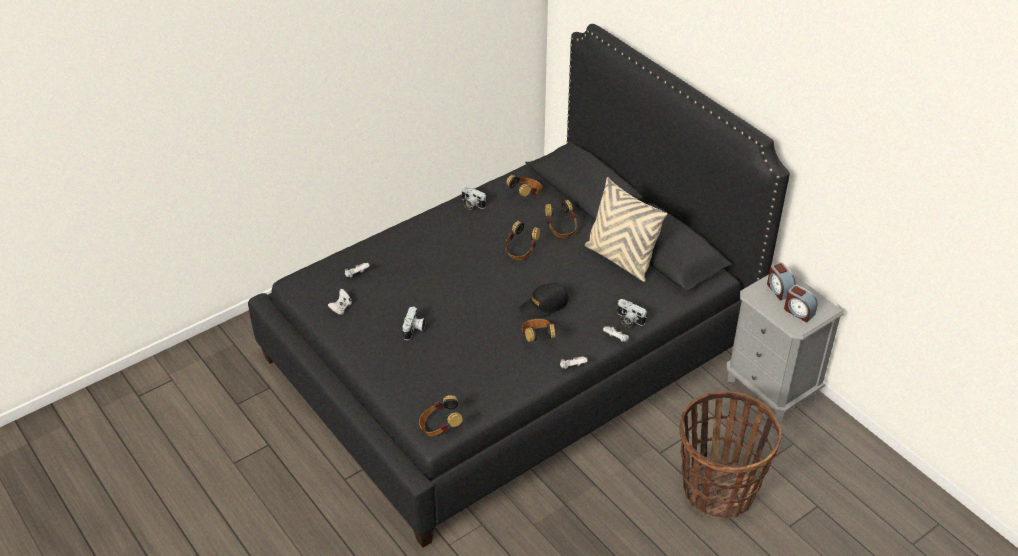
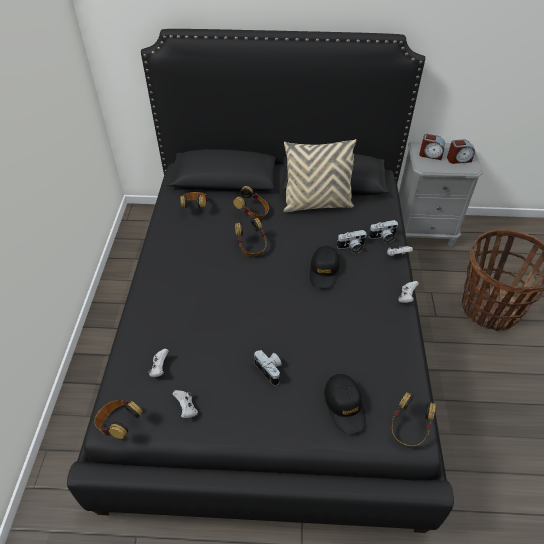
camera: 50 degrees left, 5 degrees up
camera [462,185,486,210] -> camera moved to [337,230,367,253]
headphones [521,319,555,342] -> headphones moved to [94,400,143,439]
none -> black cap [324,374,366,434]

